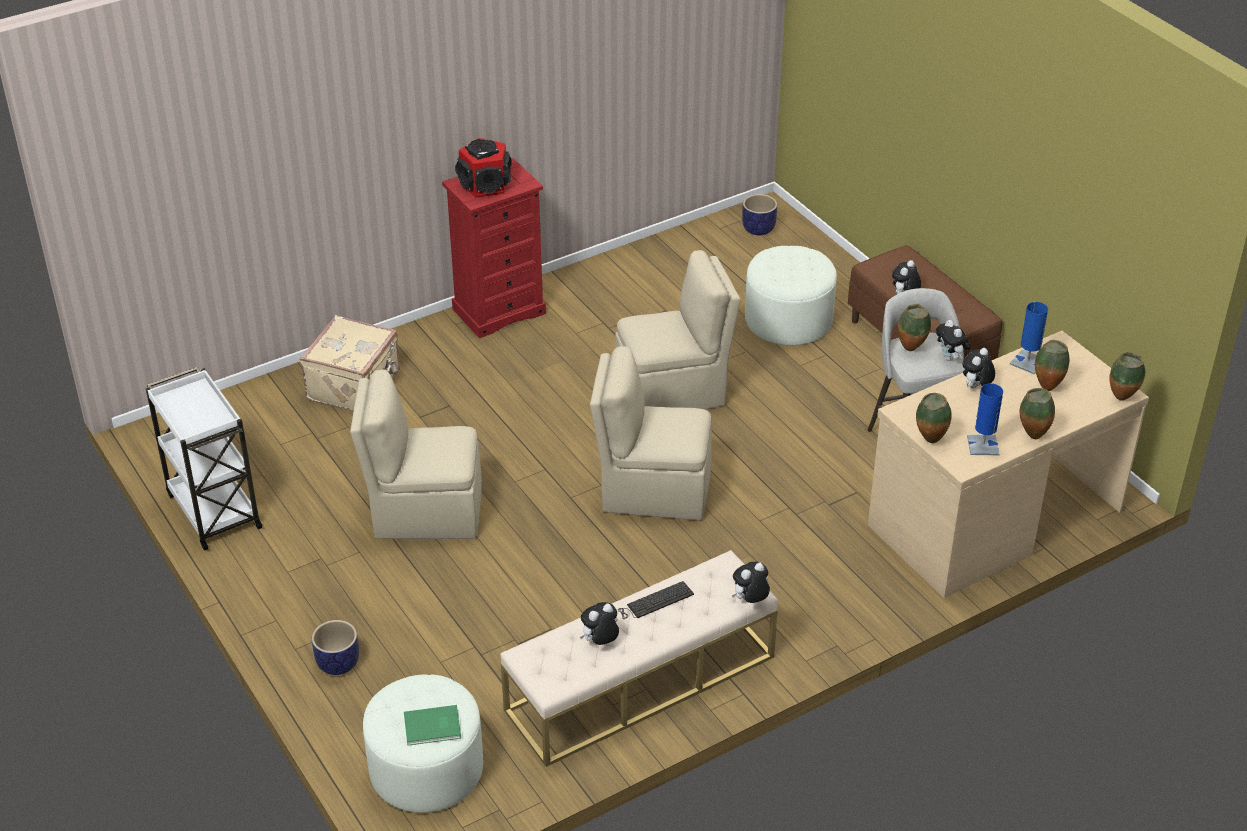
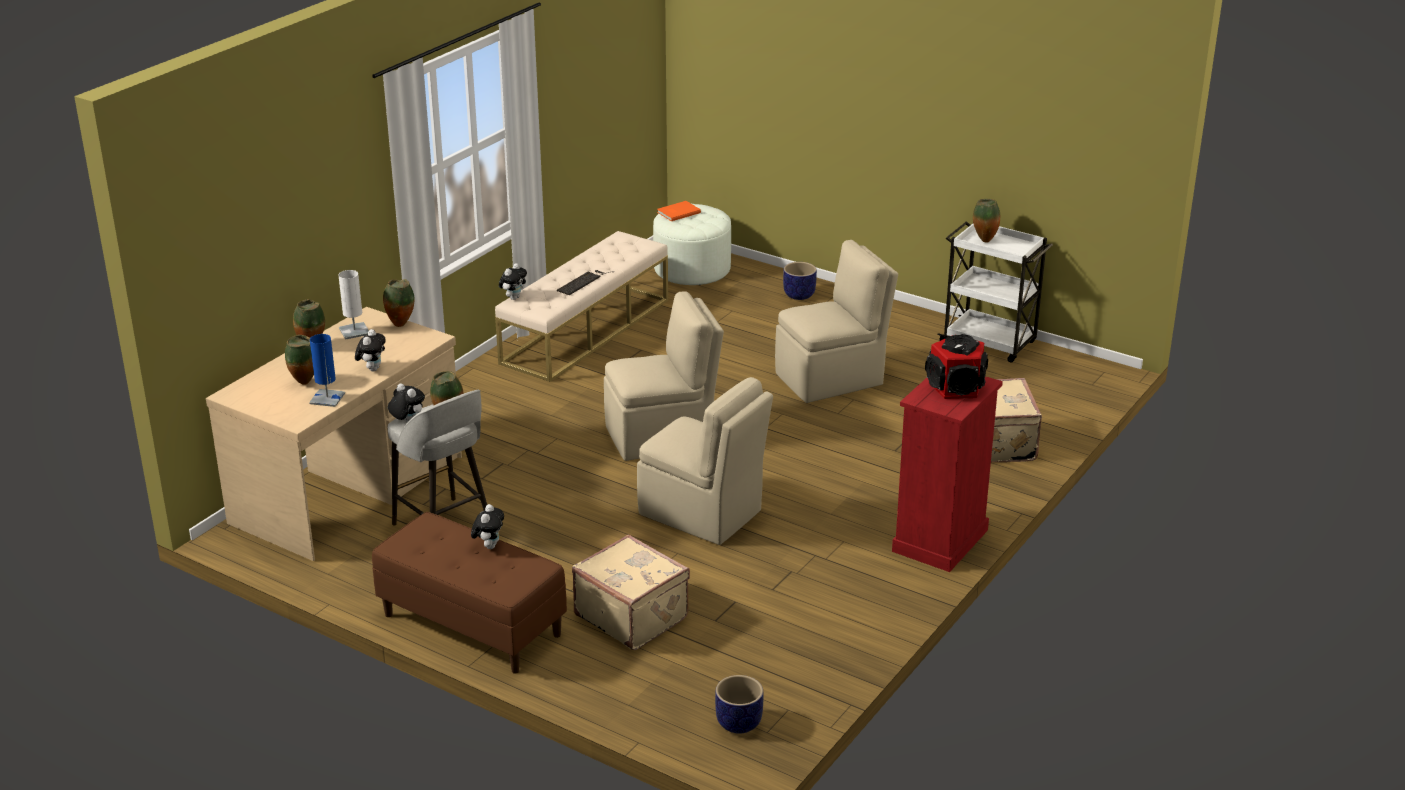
camera: 155 degrees right, 10 degrees down
green book [404,705,461,746] -> orange book [657,201,701,221]
plush toy [580,602,619,645] -> none
beige chair [615,250,741,410] -> beige chair turned 105 degrees counterclockwise [637,377,773,545]
white ottoman [745,246,837,346] -> beige suitcase [572,534,690,650]
blue table lamp [967,383,1003,455] -> white table lamp [339,270,369,340]
vase [1109,352,1145,401] -> vase moved to [973,199,1000,243]

